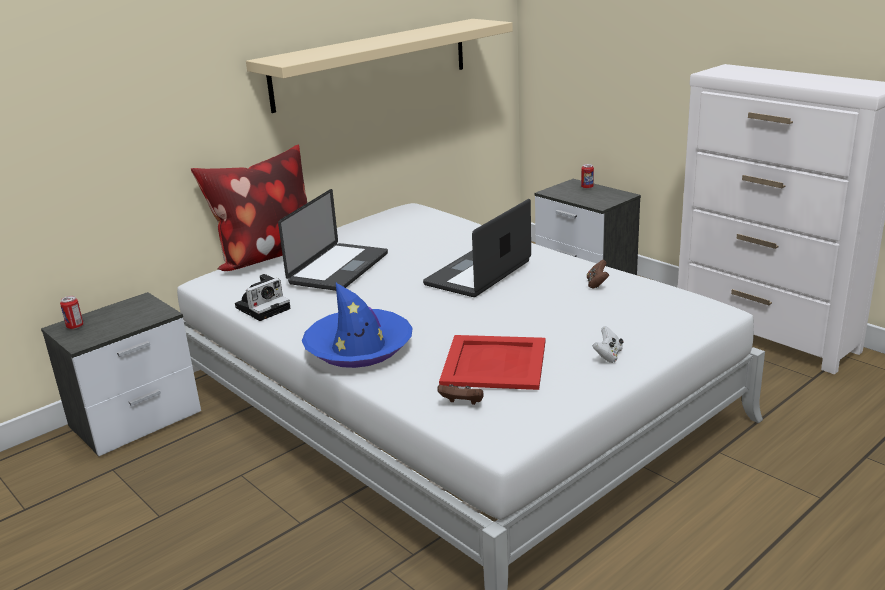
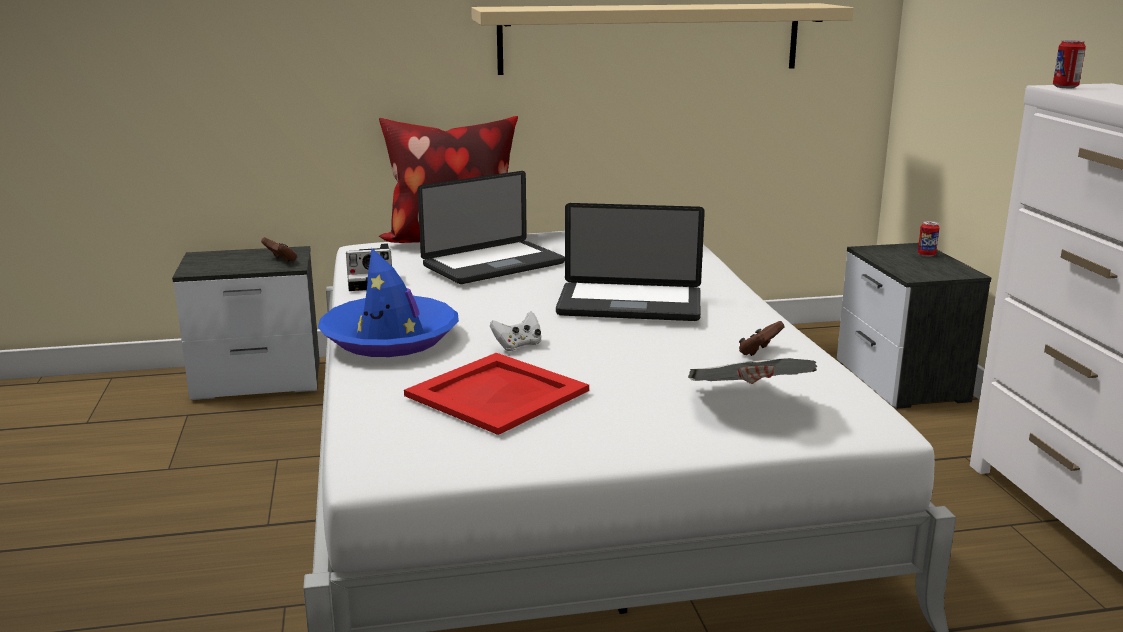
camera: 30 degrees right, 5 degrees down
can [60,296,84,329] -> can moved to [1053,40,1086,88]
laptop [423,199,531,297] -> laptop turned 150 degrees counterclockwise [556,203,705,321]
brown game controller [437,384,484,405] -> brown game controller moved to [261,237,297,262]
white game controller [593,326,624,363] -> white game controller moved to [490,311,542,351]
none -> newspaper [688,358,817,384]

